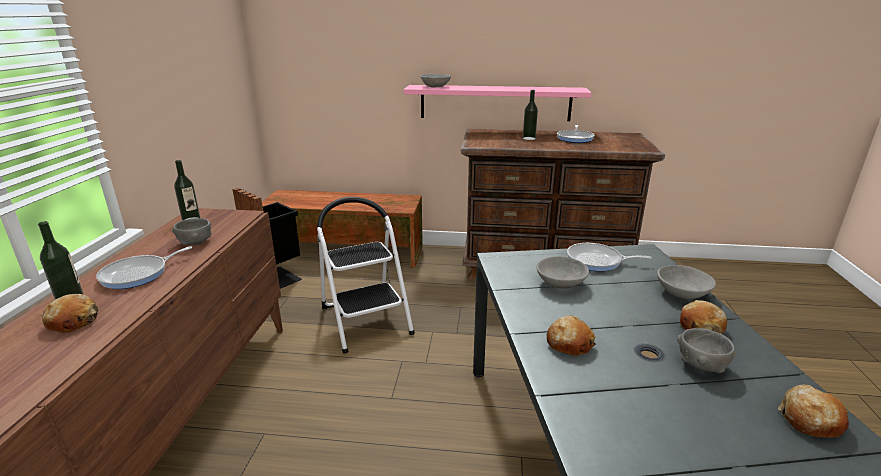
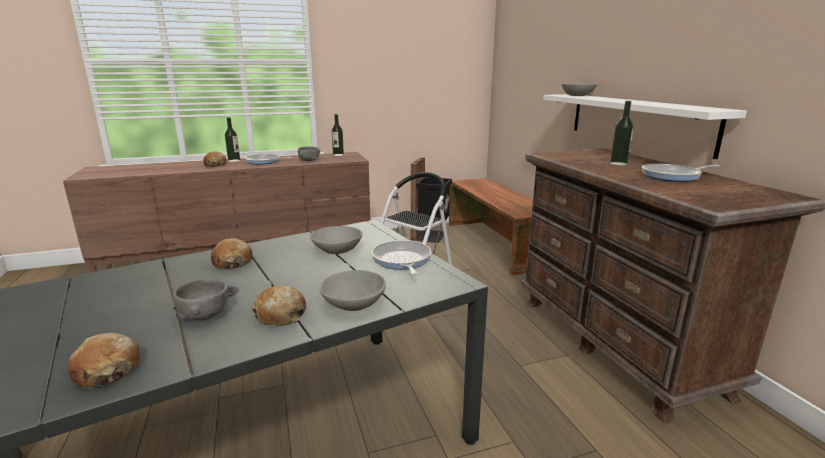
camera: 65 degrees right, 5 degrees down
pink shelf [404,85,591,121] -> white shelf [543,94,747,159]

